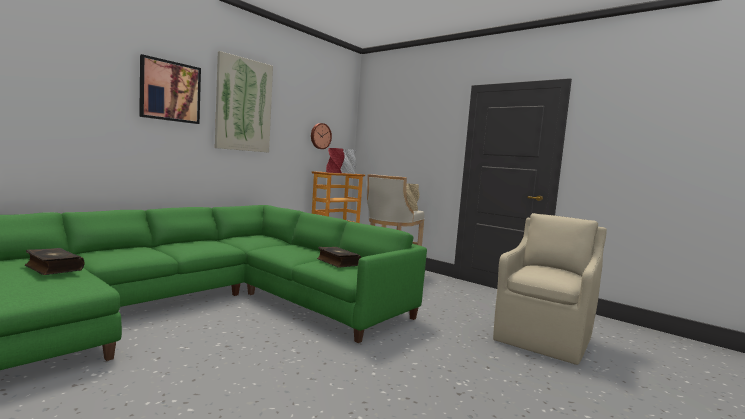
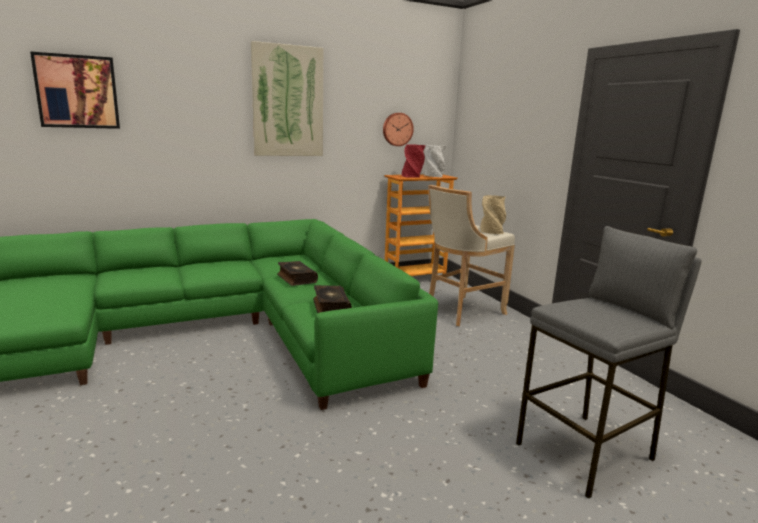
camera: 25 degrees right, 10 degrees up
book [25,248,84,275] -> book moved to [277,261,318,286]
picture [139,54,201,124] -> picture moved to [30,51,120,129]
beige armchair [493,213,607,365] -> grey stool [516,226,701,499]

